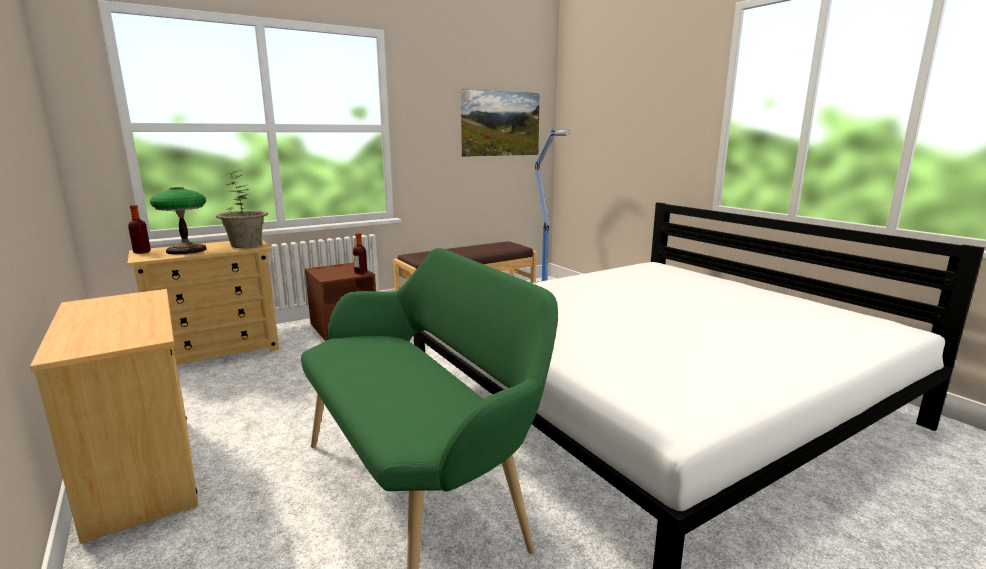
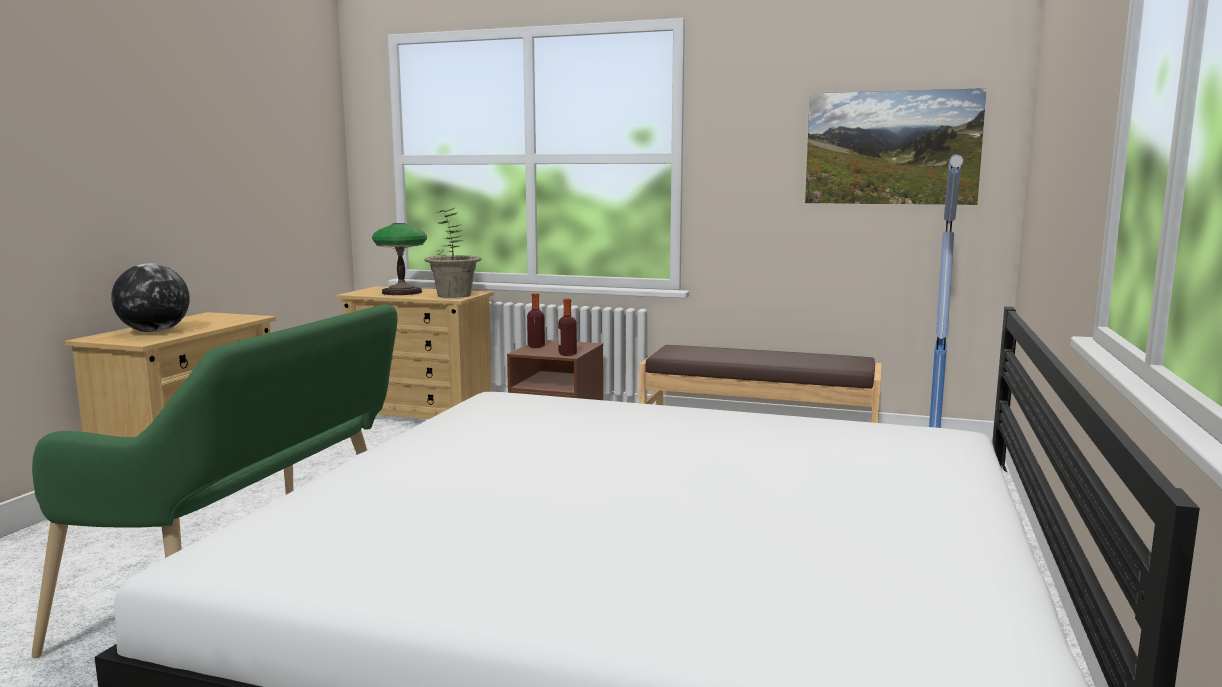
camera: 50 degrees right, 5 degrees down
bottle [128,205,151,254] -> bottle moved to [527,293,545,348]
none -> globe [111,263,190,333]

